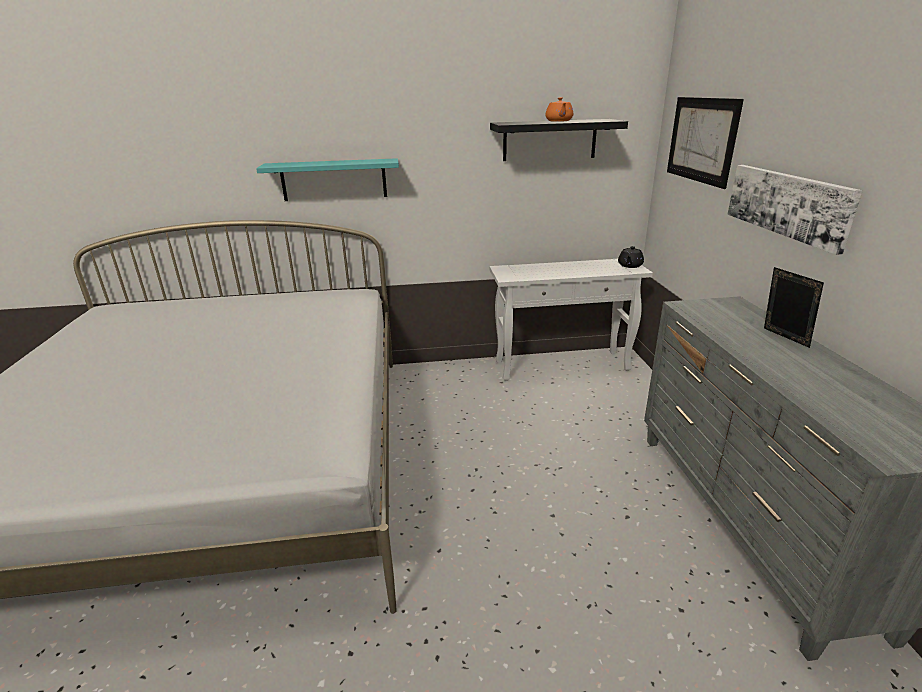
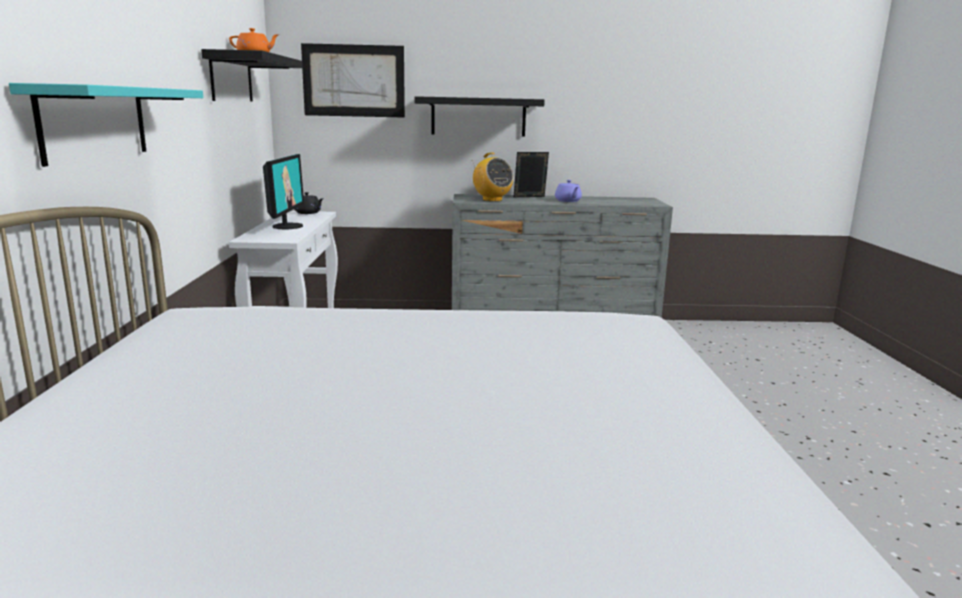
camera: 85 degrees left, 10 degrees down
picture [727,165,863,255] -> black shelf [415,96,545,137]
none -> monitor [263,154,304,229]
none -> radio [472,153,513,202]
none -> purple teapot [555,180,582,202]

